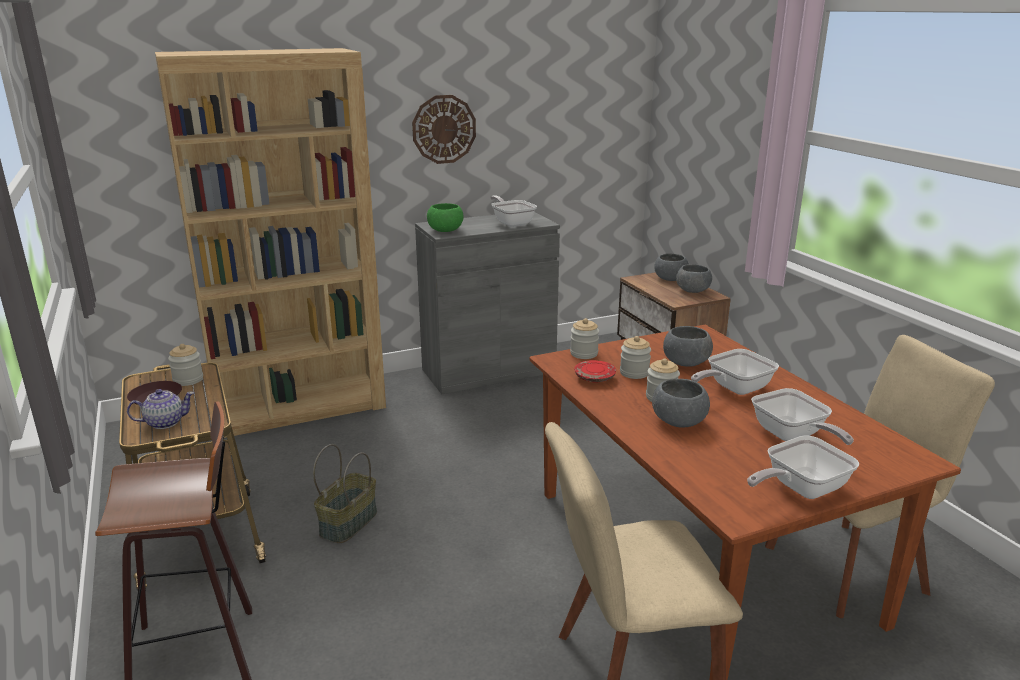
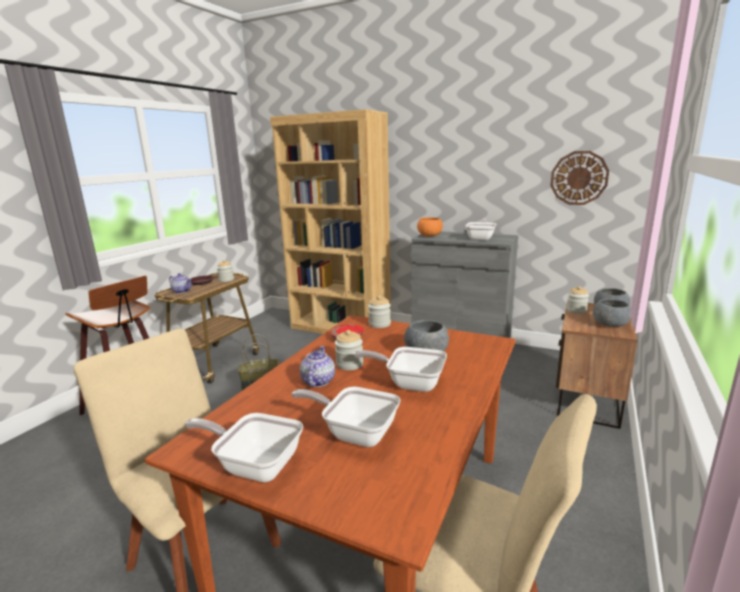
camera: 50 degrees right, 5 degrees down
wall clock [412,95,476,164] -> wall clock moved to [550,151,609,205]
green bowl [427,203,463,232] -> orange bowl [417,217,443,237]
jar [620,336,651,379] -> jar moved to [567,286,589,314]
grey bowl [652,379,710,427] -> teapot [300,346,335,387]
frying pan [751,388,854,445] -> frying pan turned 90 degrees clockwise [292,387,401,447]

